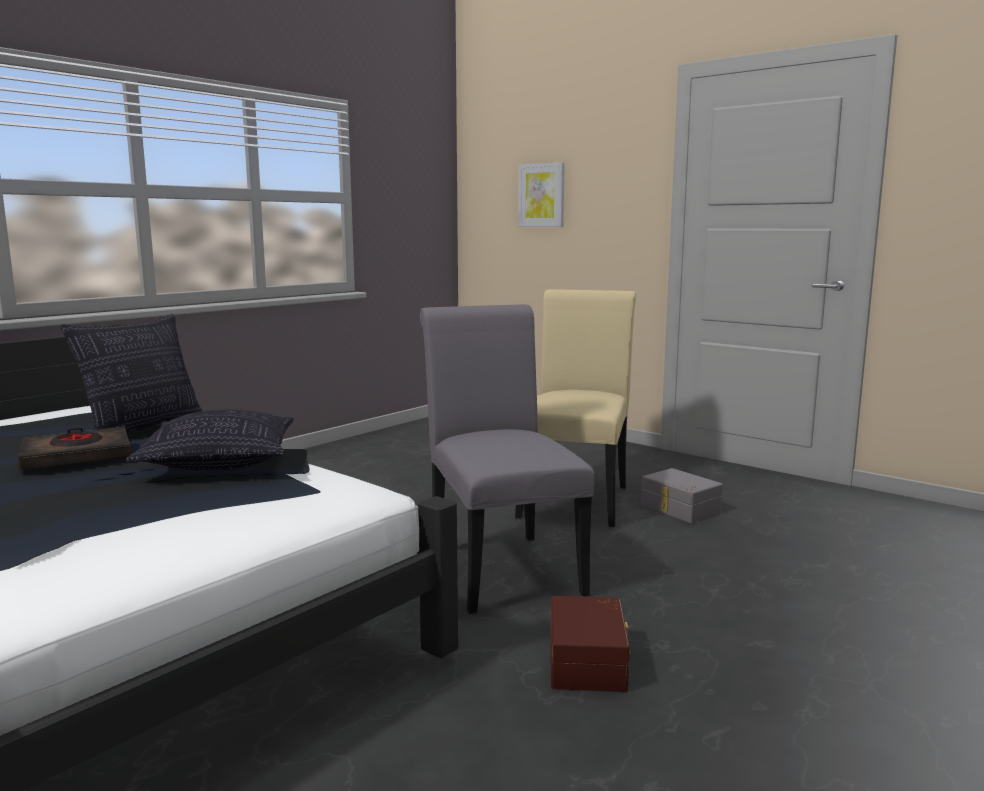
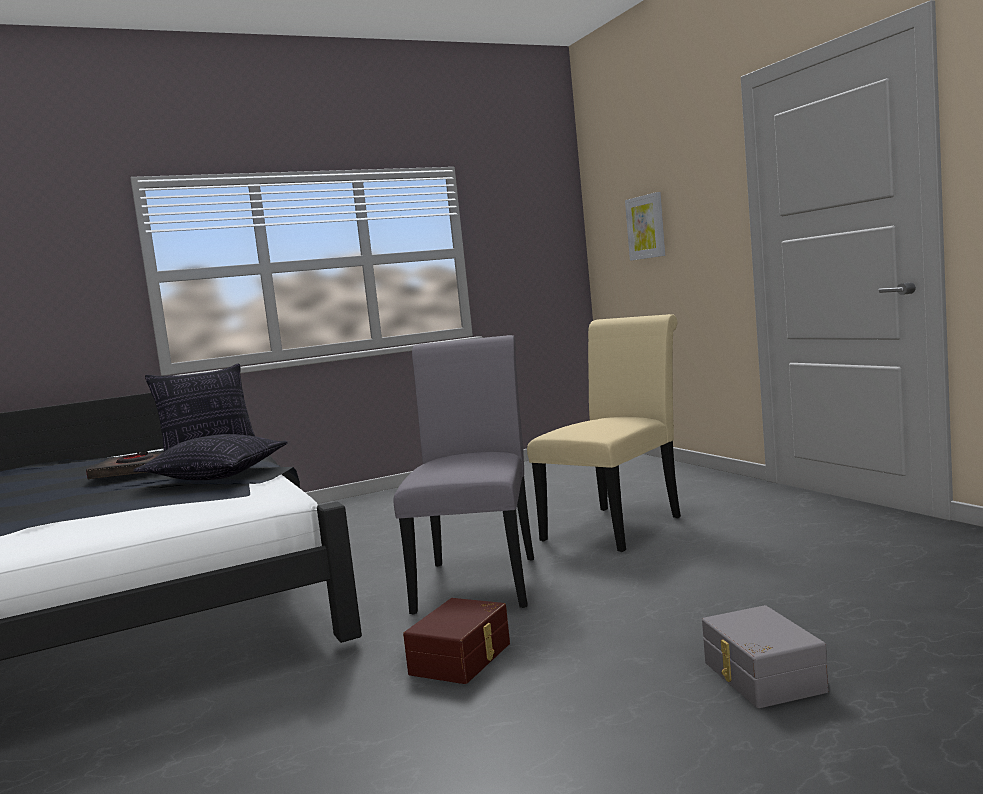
camera: 25 degrees right, 5 degrees down
grey storage box [641,468,723,523] -> grey storage box moved to [702,605,829,708]

